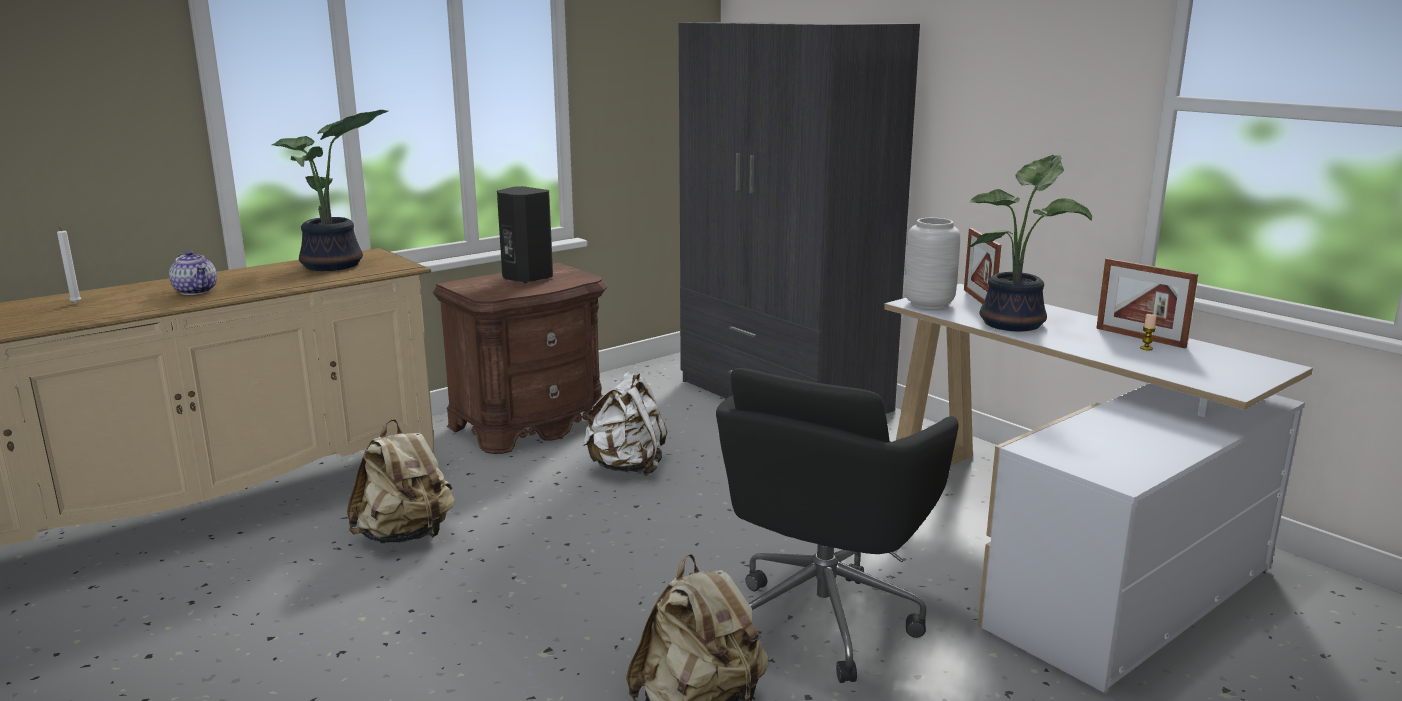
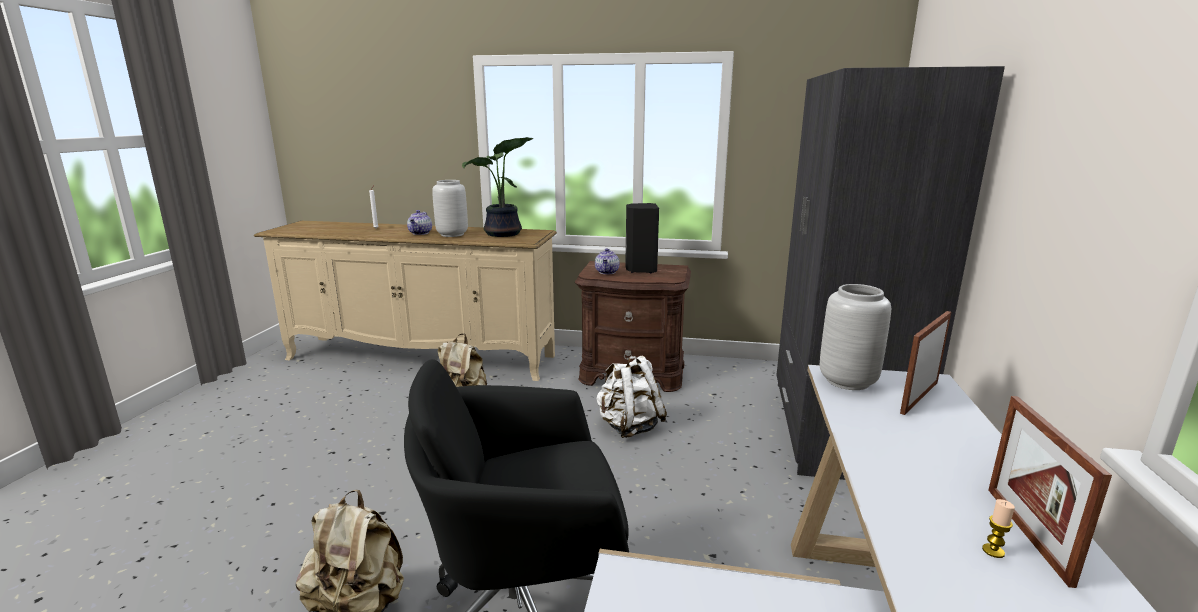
camera: 50 degrees right, 0 degrees up
potted plant [968,155,1092,331] -> none
none -> grey vase [432,180,468,237]
none -> teapot [595,248,620,274]

